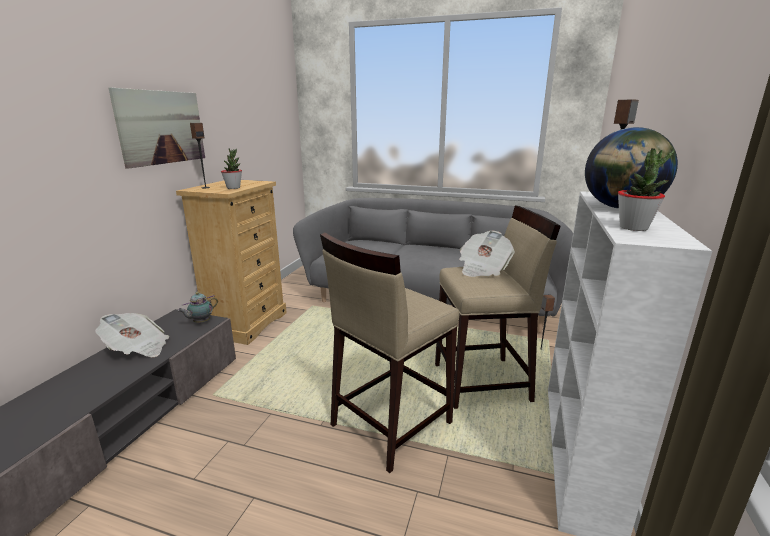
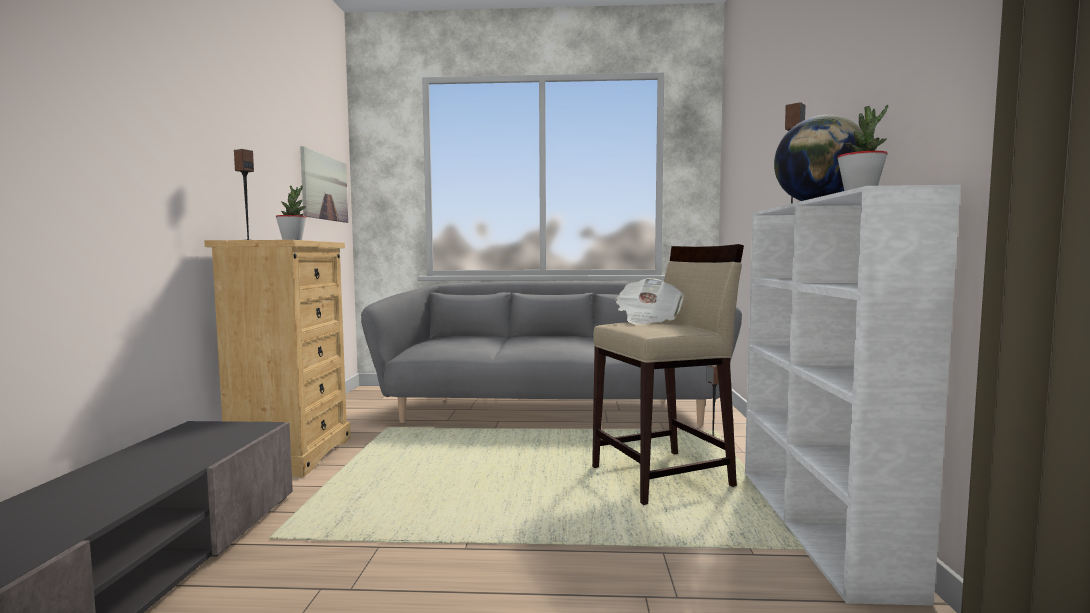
camera: 15 degrees left, 15 degrees down
newspaper [95,313,169,357] -> none
picture [108,87,205,169] -> picture moved to [300,146,348,223]
teapot [178,292,218,323] -> none
beige stool [320,232,459,473] -> none

